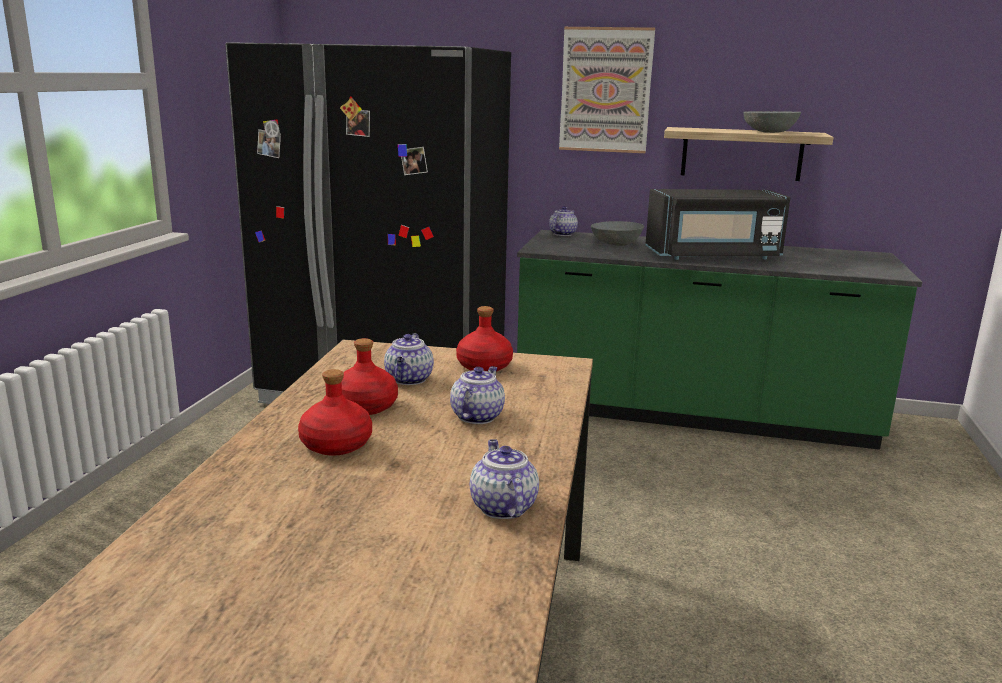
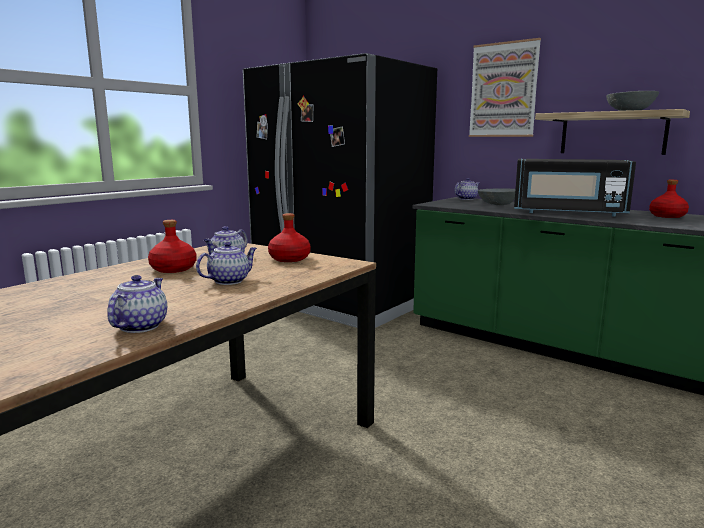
camera: 25 degrees right, 5 degrees down
red bottle [298,369,372,455] -> red bottle moved to [649,180,689,218]

